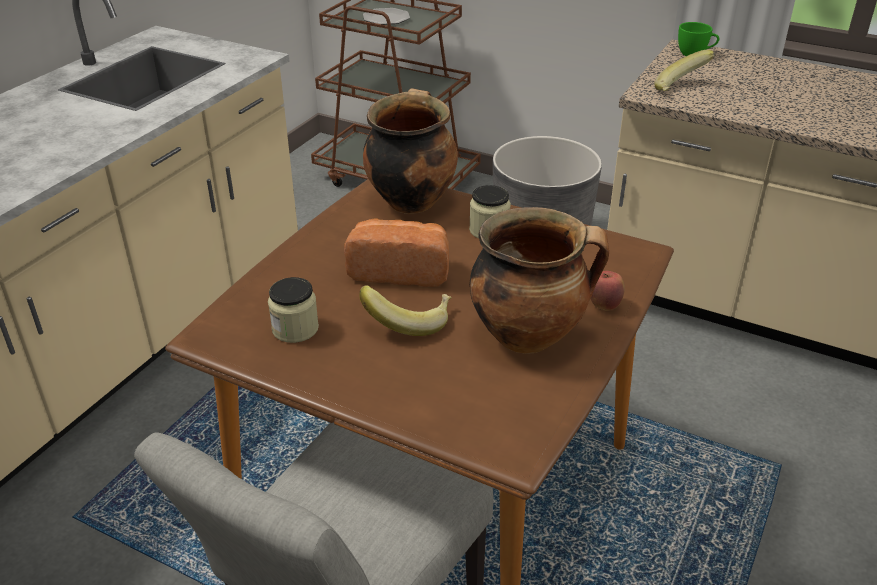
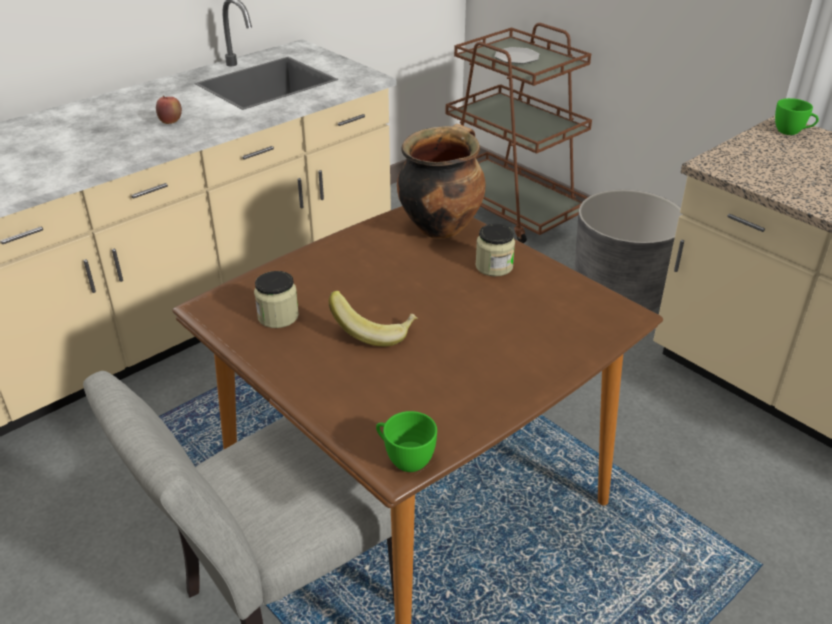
camera: 20 degrees right, 0 degrees up
bread [344,218,449,287] -> none
cooking pot [470,207,609,354] -> none
apple [591,271,625,310] -> apple moved to [156,96,182,124]
banana [655,50,715,91] -> none
none -> green cup [376,411,437,472]

